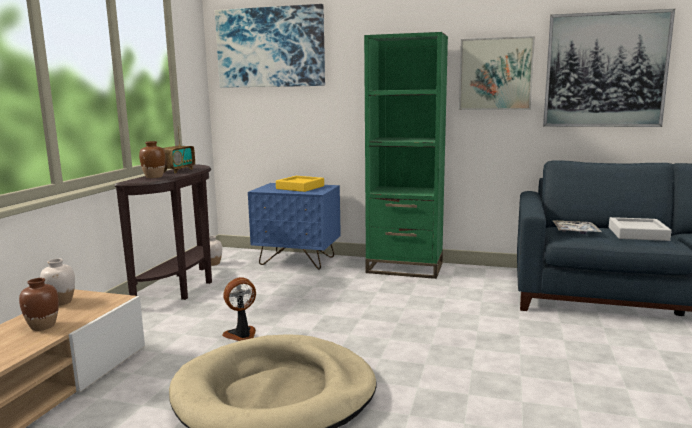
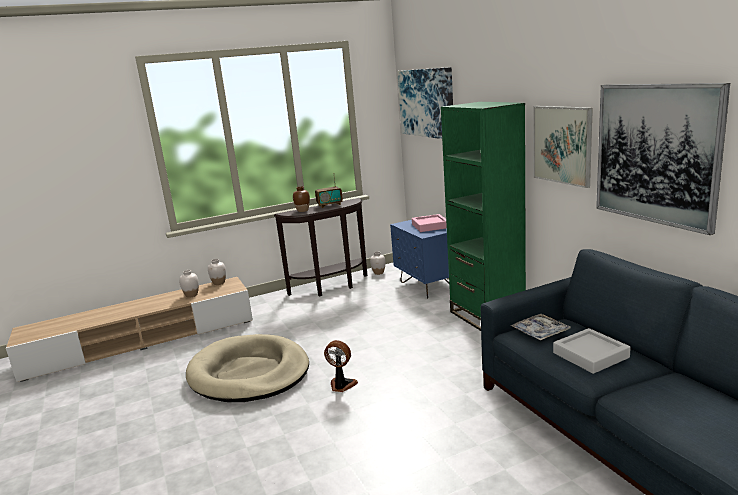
camera: 50 degrees right, 5 degrees up
brown vase [19,278,59,331] -> white vase [179,270,199,298]
fan [222,277,256,341] -> fan moved to [324,340,358,392]
yellow tray [276,176,324,192] -> pink tray [412,214,447,232]

